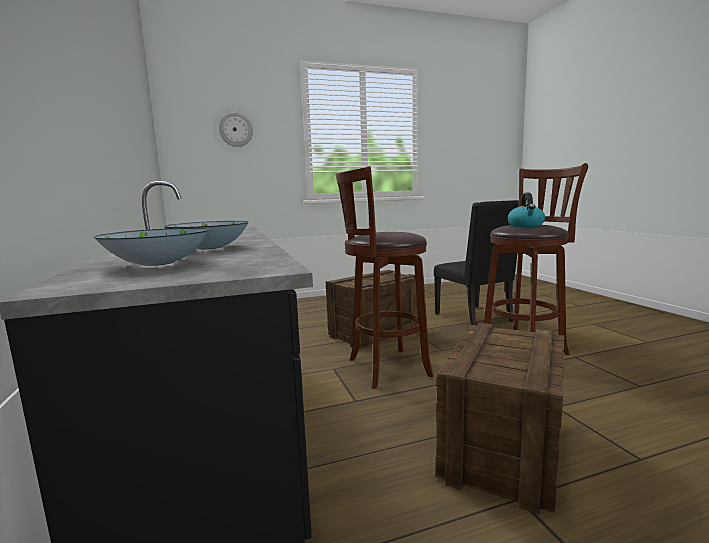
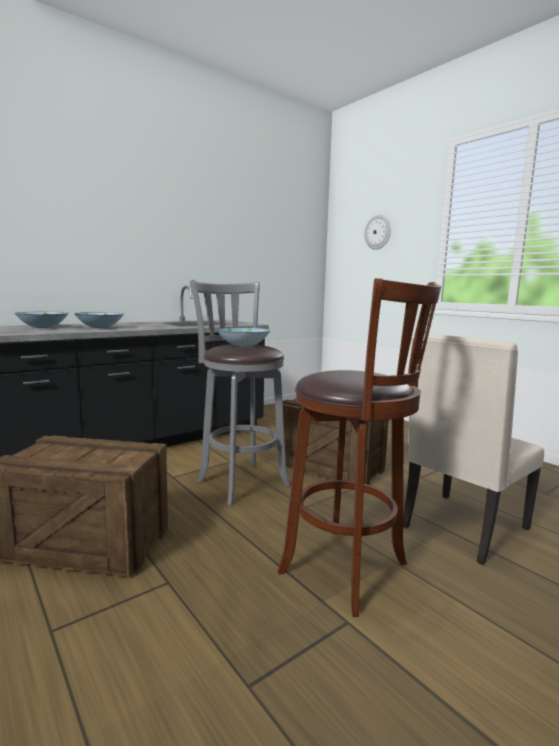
camera: 70 degrees right, 0 degrees up
brown stool [336,166,434,388] -> grey stool [190,280,290,506]
black chair [434,200,519,325] -> beige chair [403,333,544,565]
kettle [508,192,545,227] -> none
none -> bowl [216,327,271,347]

